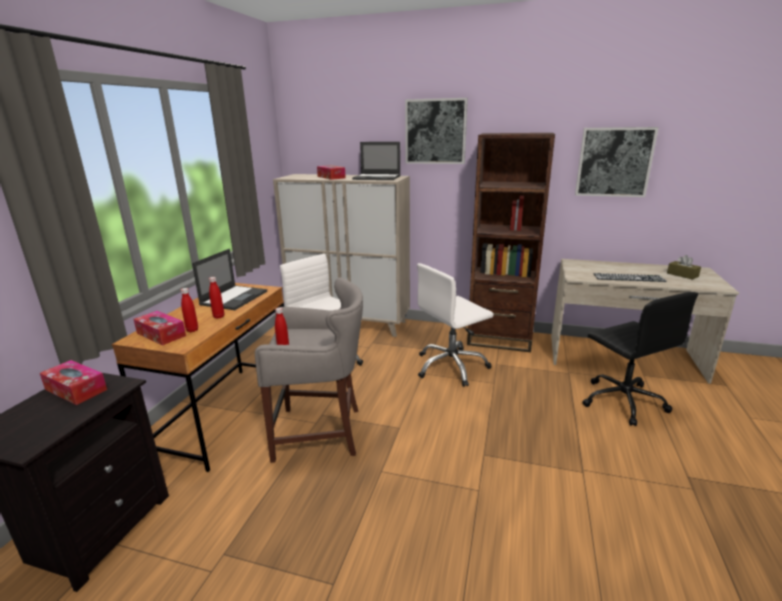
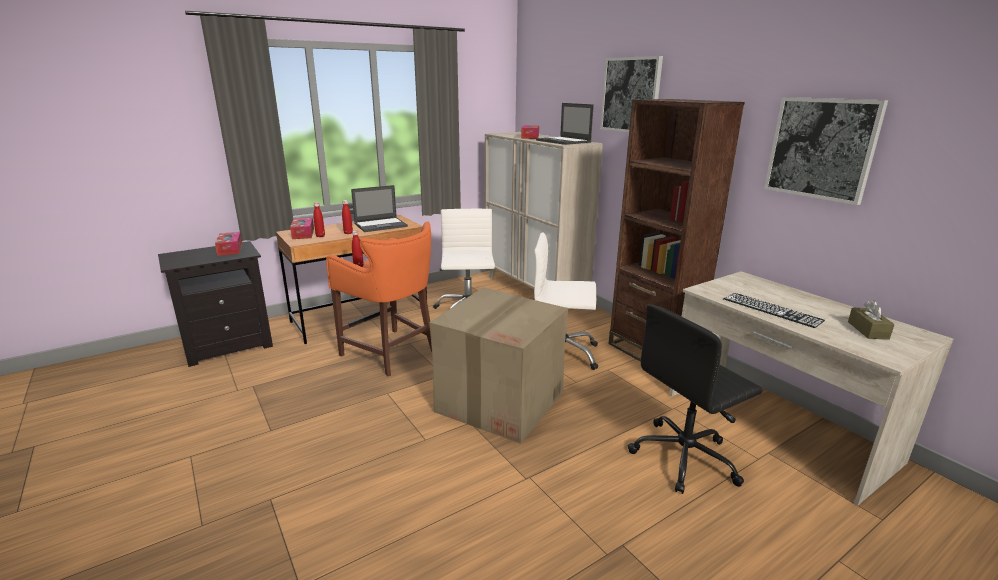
camera: 40 degrees right, 0 degrees up
grey stool [255,277,363,463] -> orange stool [326,222,432,377]
black office chair [582,292,698,426] -> black office chair turned 45 degrees clockwise [628,304,763,494]
none -> cardboard box [429,287,568,444]

